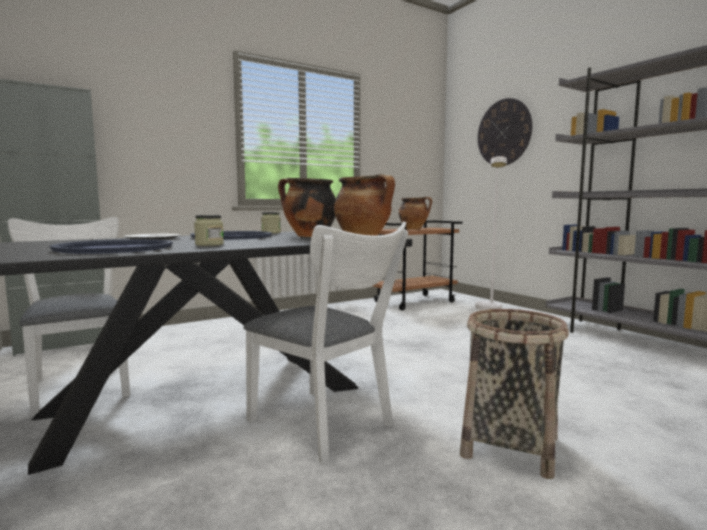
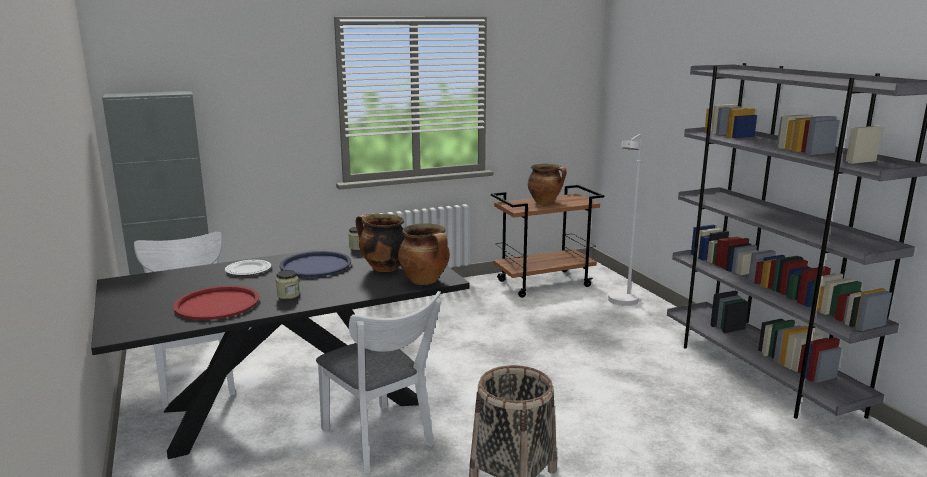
camera: 10 degrees right, 10 degrees up
blue tray [50,239,173,254] -> red tray [173,286,259,320]
wall clock [478,98,532,165] -> none

